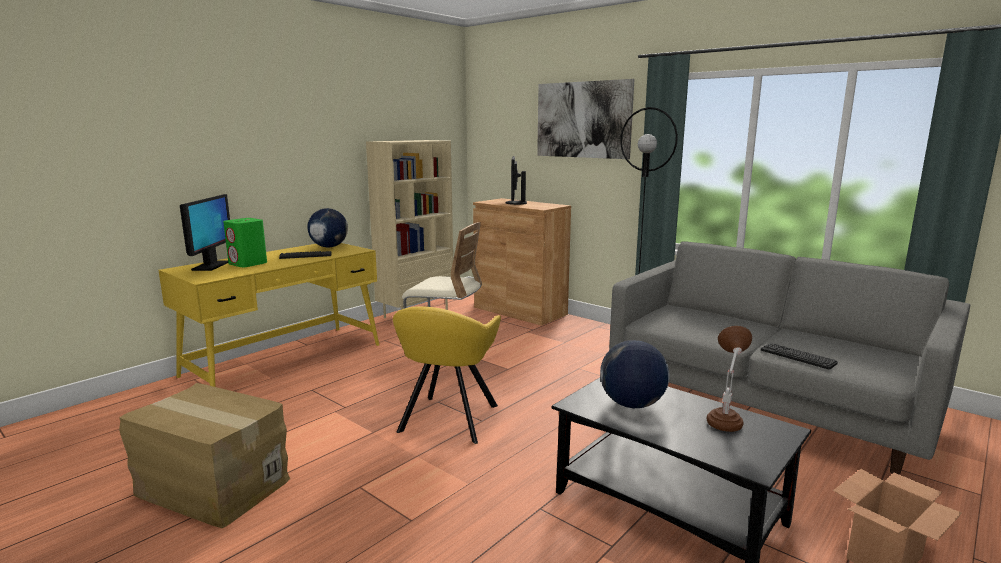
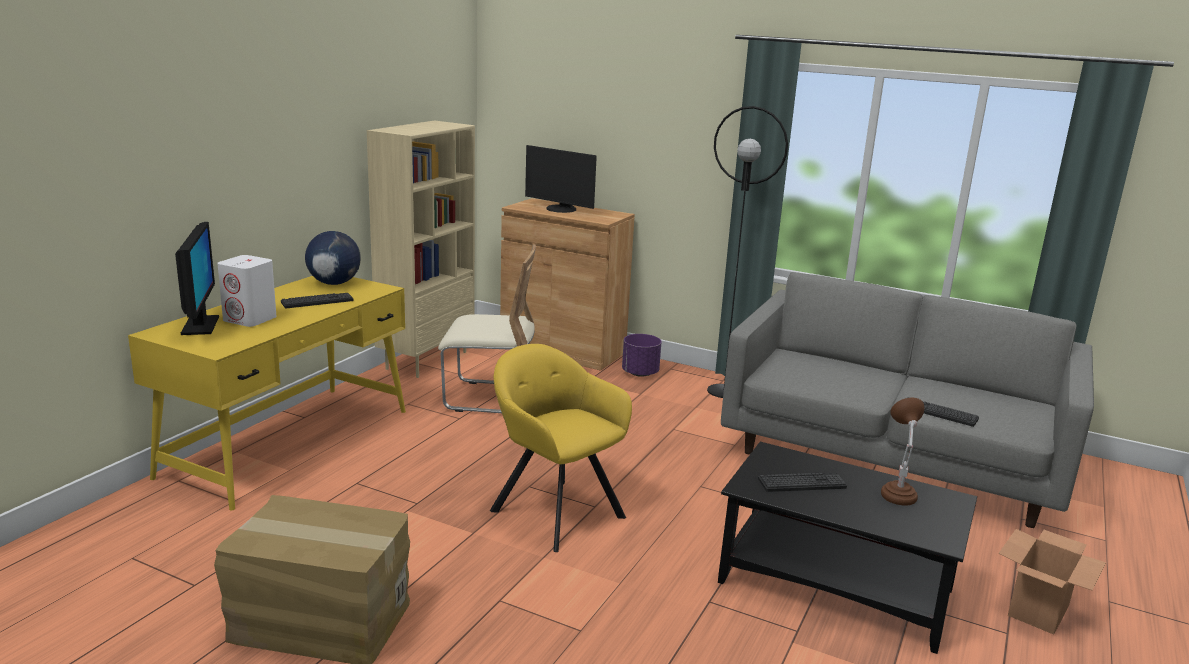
camera: 15 degrees left, 5 degrees up
green speaker [223,218,267,267] -> white speaker [217,255,277,327]
yellow armchair [393,306,501,444] -> yellow armchair turned 135 degrees clockwise [490,344,632,552]
monitor [506,156,527,205] -> monitor turned 45 degrees counterclockwise [525,145,597,213]
picture [537,79,634,159] -> none
globe [600,340,670,408] -> keyboard [758,473,847,492]
none -> purple planter [622,334,661,377]

